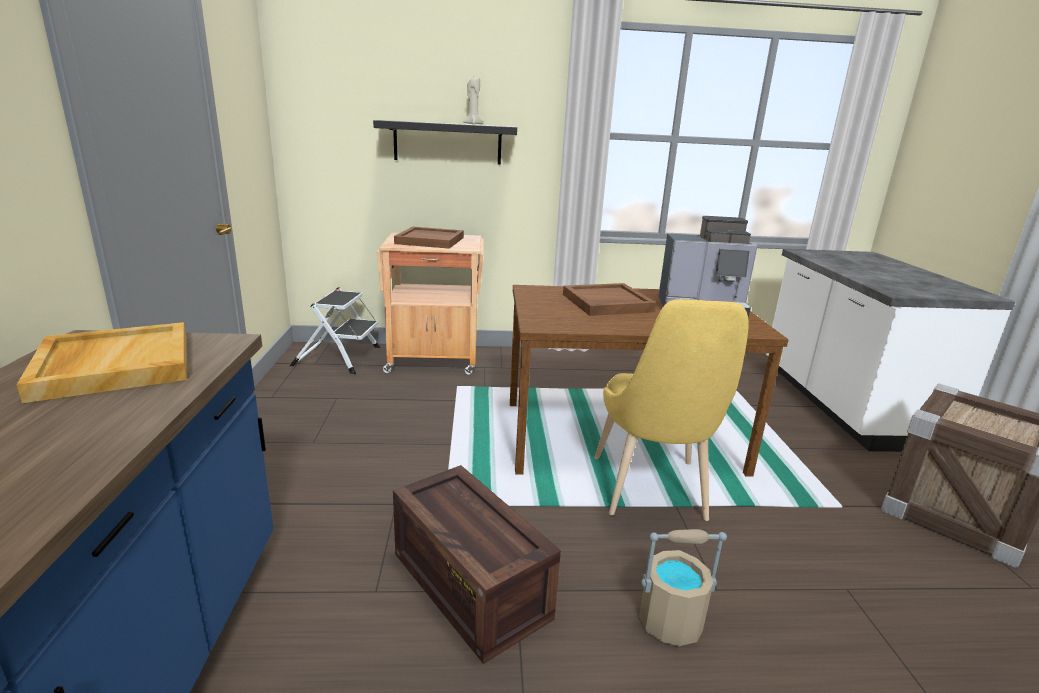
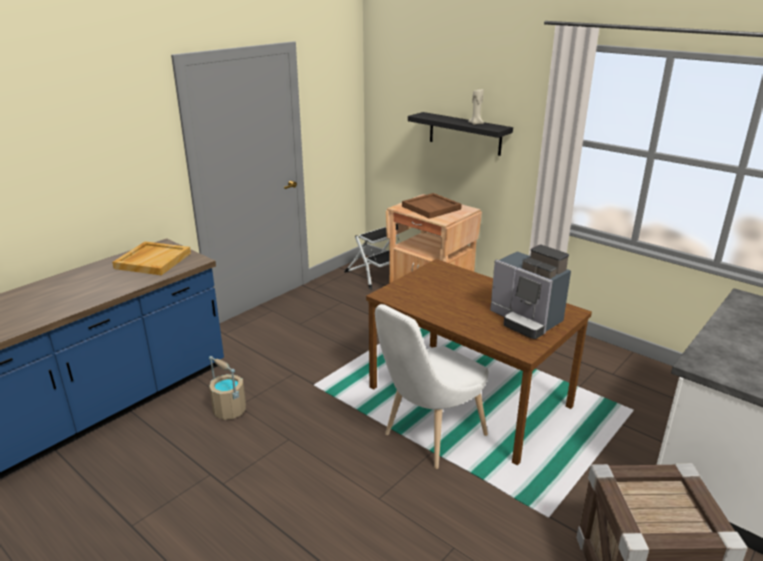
camera: 45 degrees right, 5 degrees up
crate [393,465,561,664] -> none
brown tray [563,283,656,316] -> none
yellow chair [594,299,749,521] -> white chair [375,304,488,469]
beige bucket [639,529,727,646] -> beige bucket moved to [209,356,246,420]

